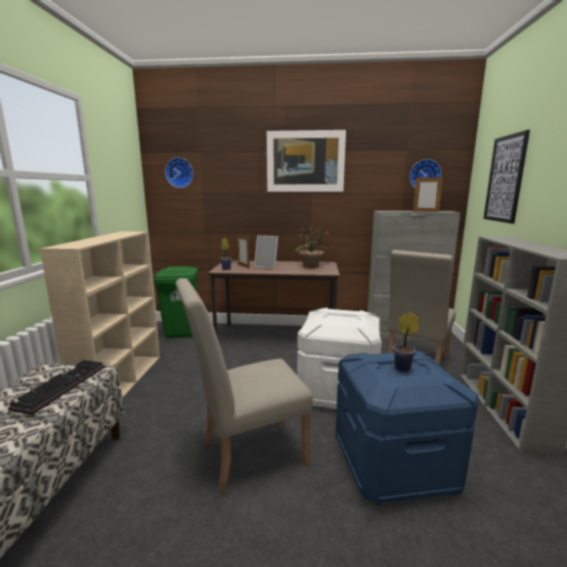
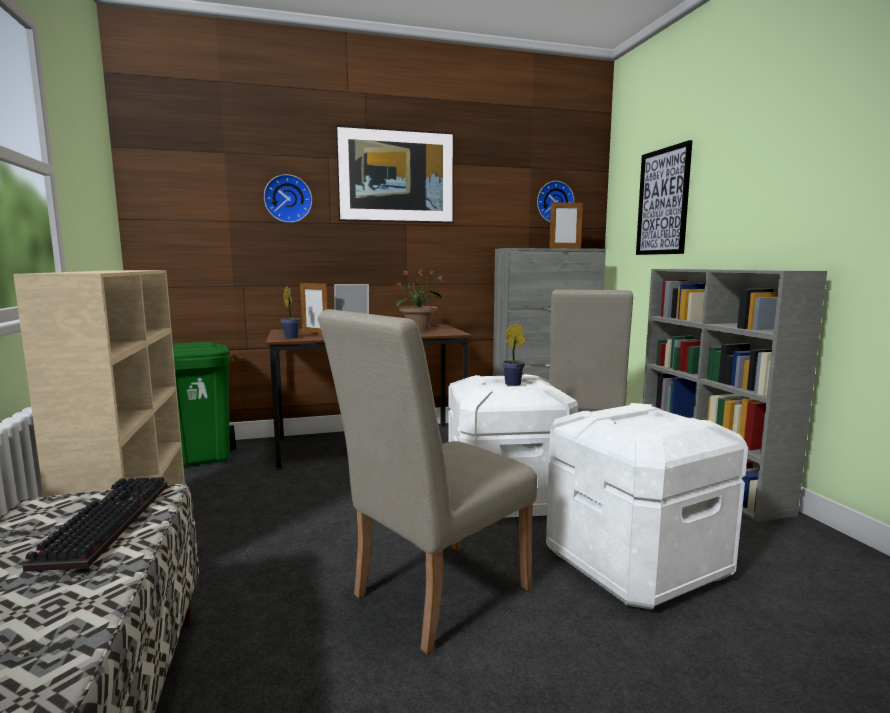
camera: 20 degrees left, 5 degrees down
wall clock [165,157,193,188] -> wall clock moved to [264,174,312,223]
blue storage box [335,351,479,505] -> white storage box [546,403,748,610]
potted plant [393,312,419,372] -> potted plant moved to [502,323,525,386]

